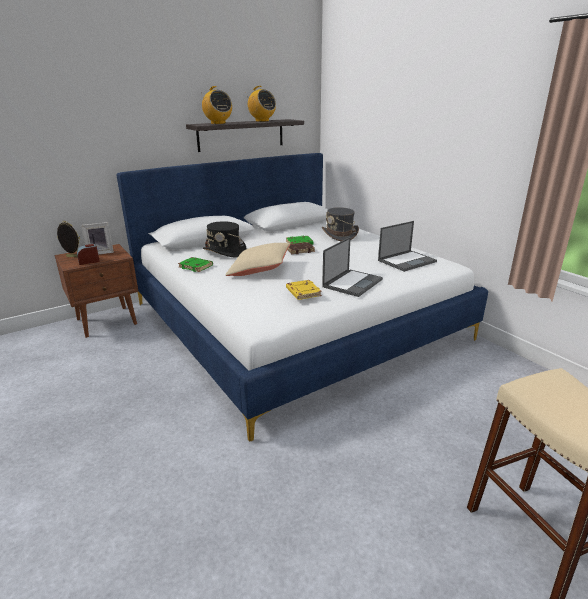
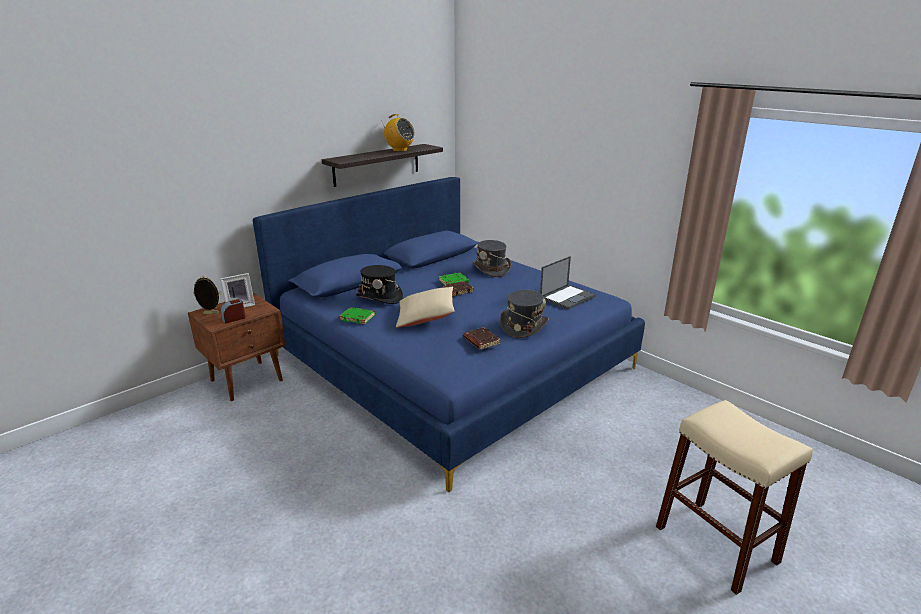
camera: 10 degrees left, 0 degrees up
white bed [117,153,488,441] -> blue bed [253,177,645,492]
radio [201,86,232,124] -> none
yellow book [286,280,322,300] -> brown book [463,327,501,350]
laptop [322,237,383,297] -> grey hat [500,290,549,338]

